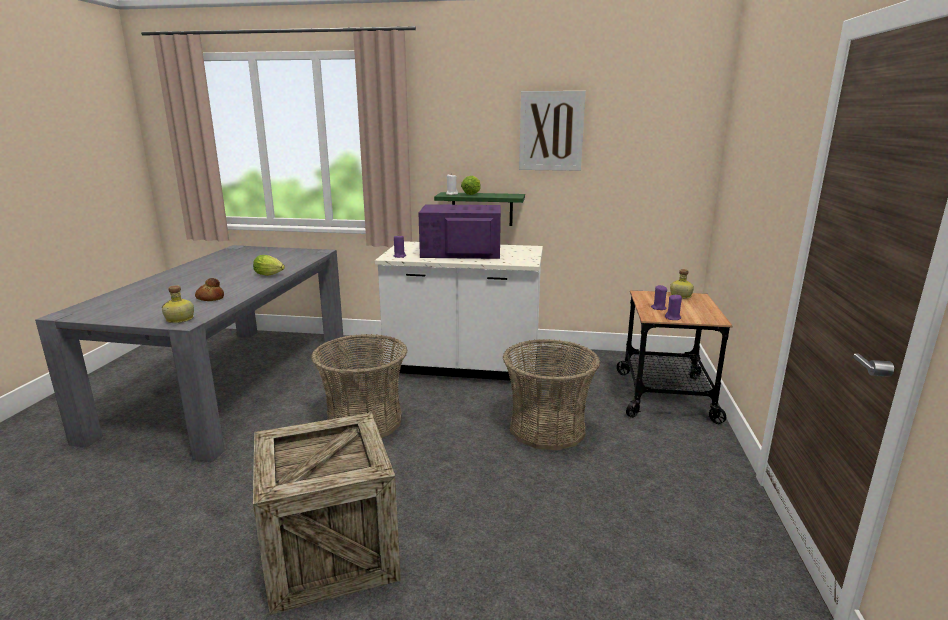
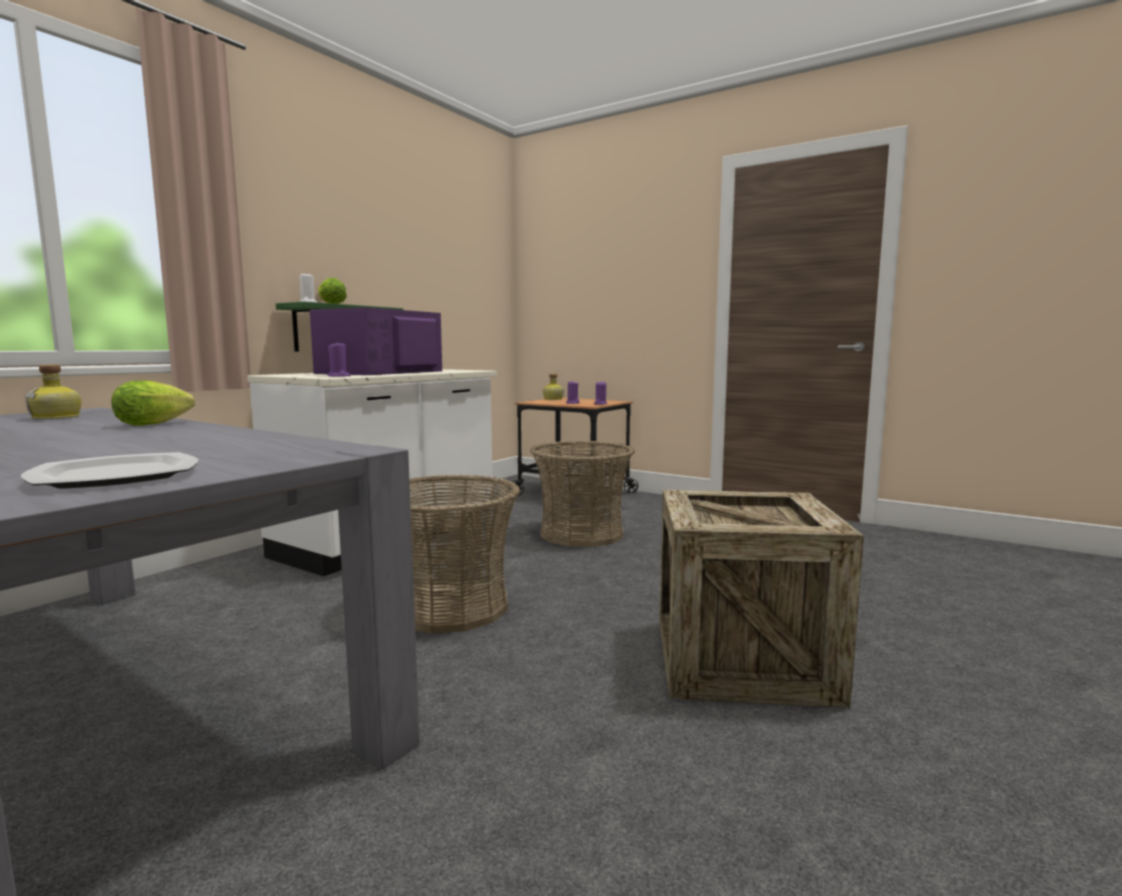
camera: 65 degrees left, 10 degrees down
bottle [162,285,194,323] -> bottle moved to [25,364,82,419]
bread [195,278,224,301] -> none
picture [519,91,586,171] -> none
none -> plate [21,452,198,489]

